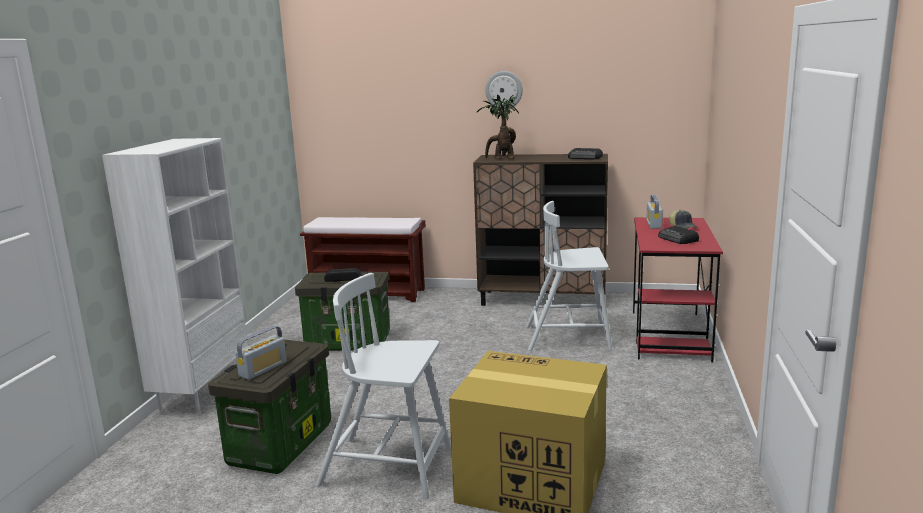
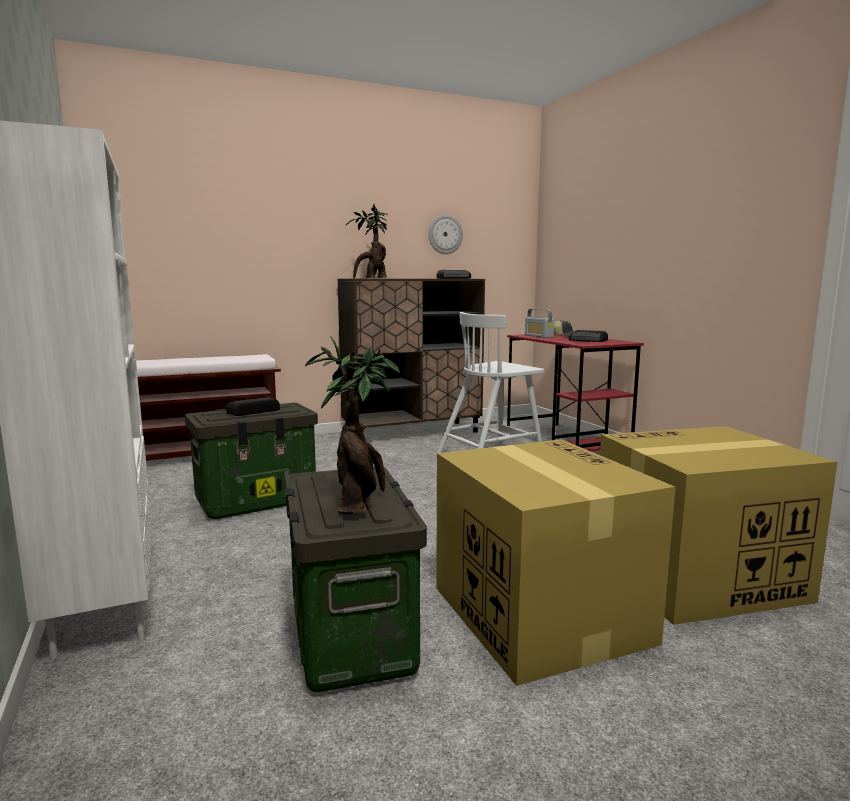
camera: 35 degrees left, 5 degrees down
radio [236,326,287,380] -> potted plant [305,336,400,514]
white chair [316,273,451,499] -> cardboard box [436,439,675,686]
wall clock [485,71,523,110] -> wall clock moved to [428,215,463,254]

